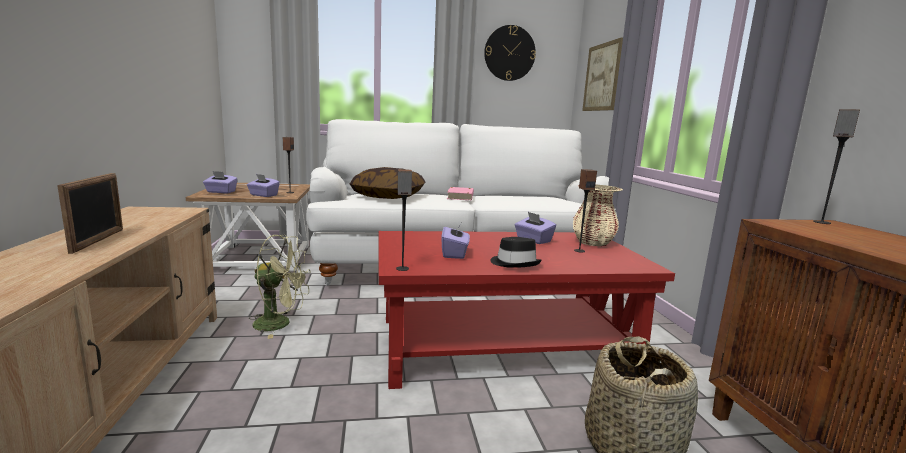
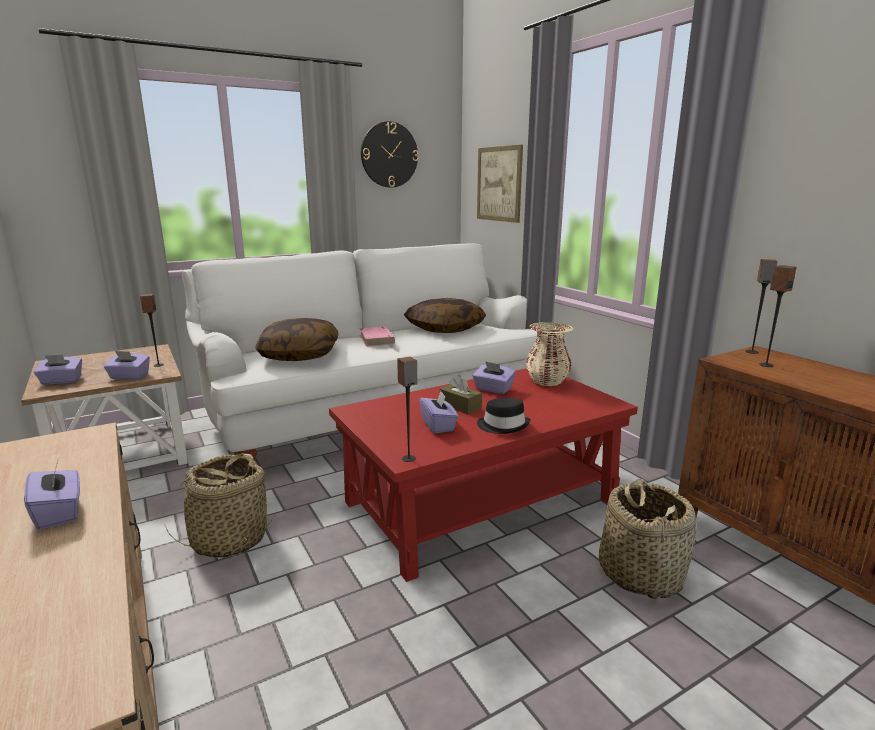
camera: 20 degrees left, 5 degrees up
picture frame [57,173,123,254] -> purple tissue box [24,461,80,530]
green fan [249,235,310,339] -> basket [163,454,277,558]
speaker [574,169,597,253] -> speaker moved to [759,265,796,367]
none -> pillow [404,298,486,333]
none -> brown tissue box [440,375,482,414]

